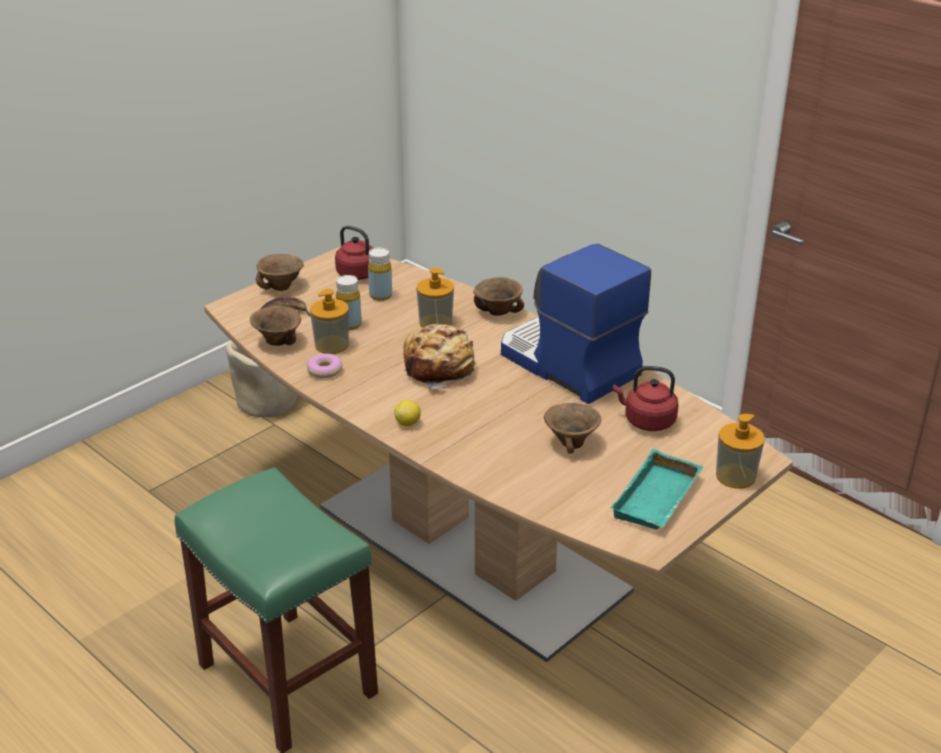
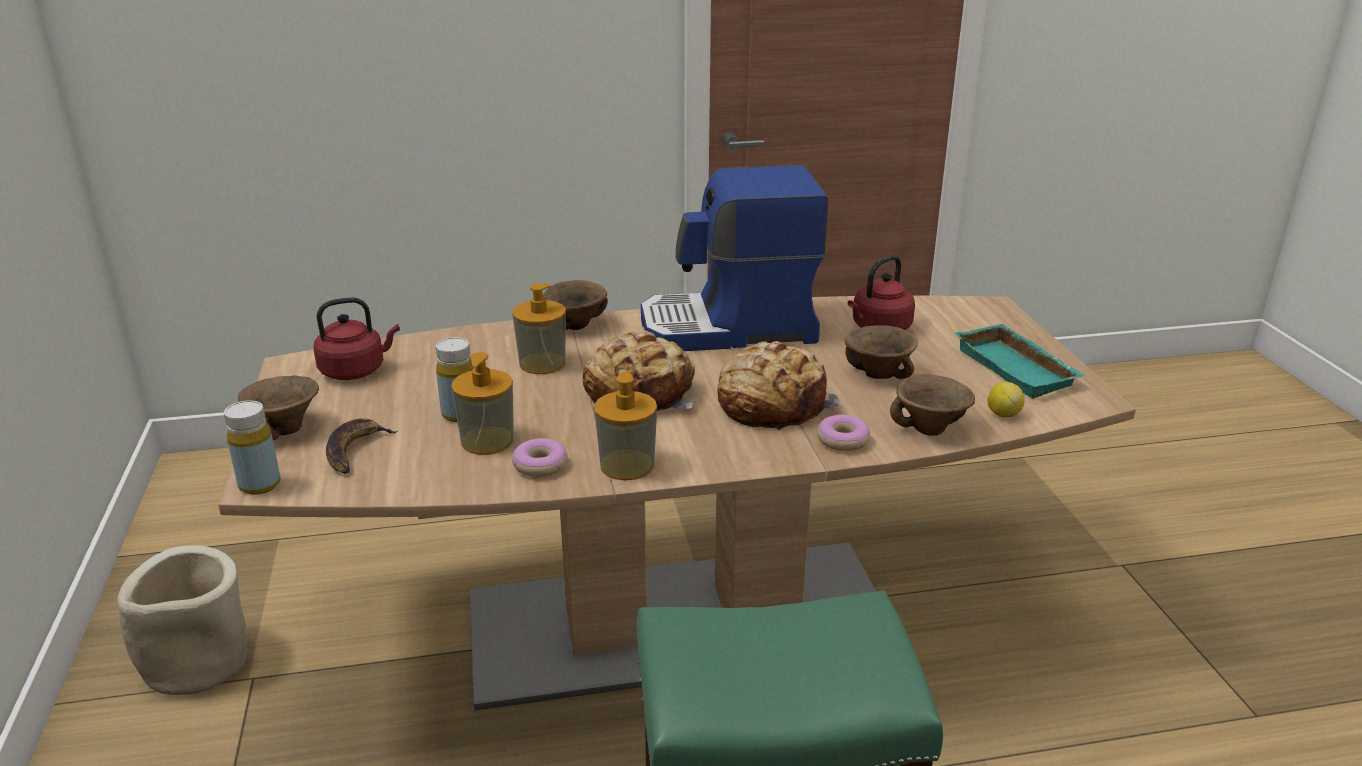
camera: 55 degrees left, 5 degrees down
brown bowl [250,306,301,346] -> brown bowl moved to [890,374,975,436]
yellow bottle [368,247,392,301] -> yellow bottle moved to [224,400,281,495]
lemon [394,400,421,426] -> lemon moved to [987,382,1025,418]
soap dispenser [716,414,765,488] -> soap dispenser moved to [594,372,657,480]
none -> bread [717,341,843,430]
none -> donut [817,415,871,451]

